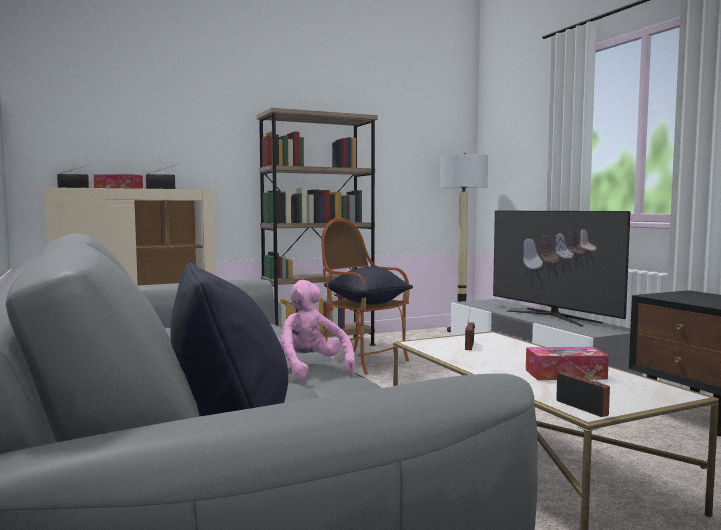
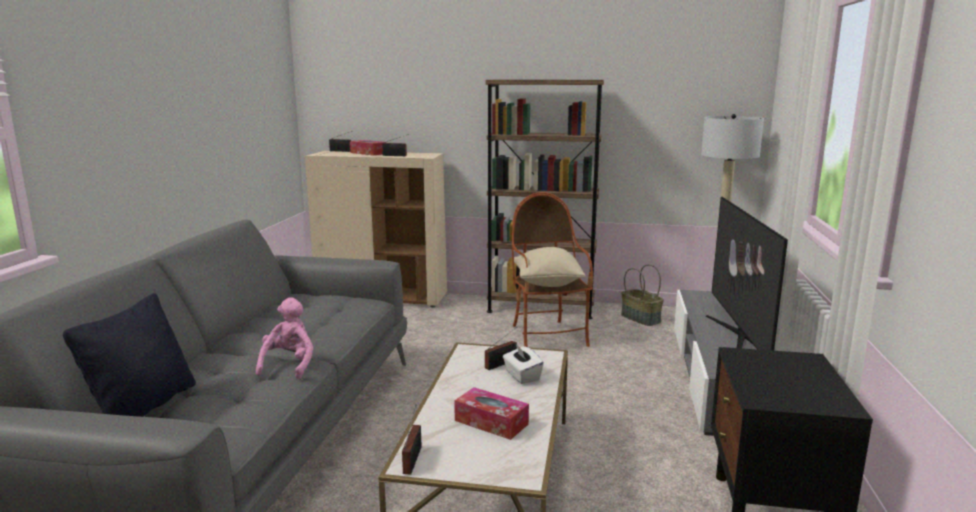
camera: 35 degrees right, 10 degrees up
black pillow [324,266,413,305] -> beige pillow [514,247,586,287]
none -> white tissue box [503,343,544,384]
none -> basket [621,264,664,326]

